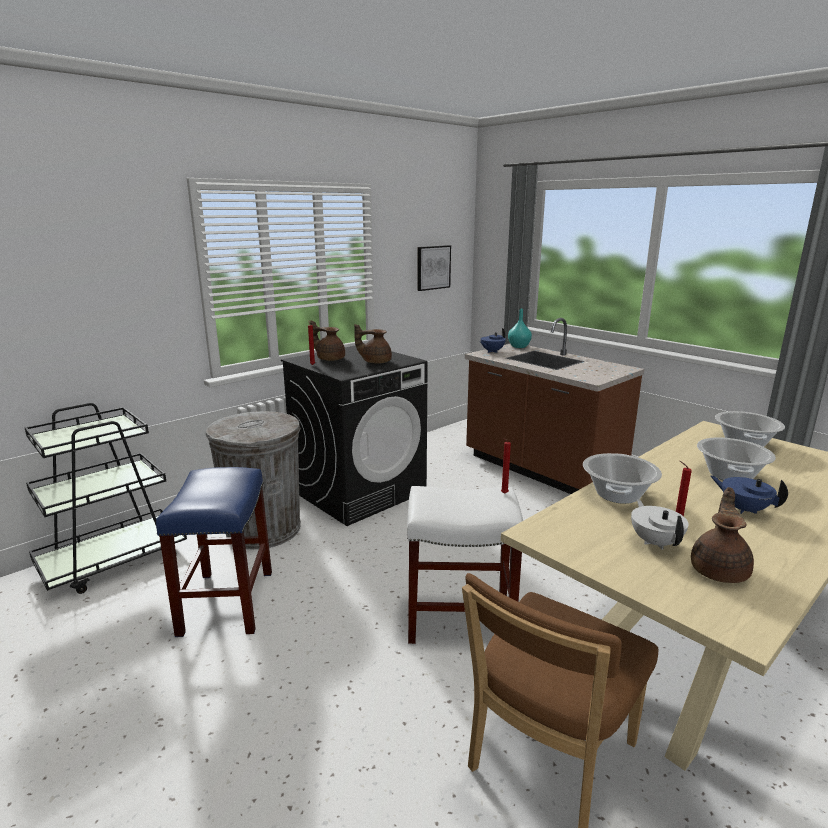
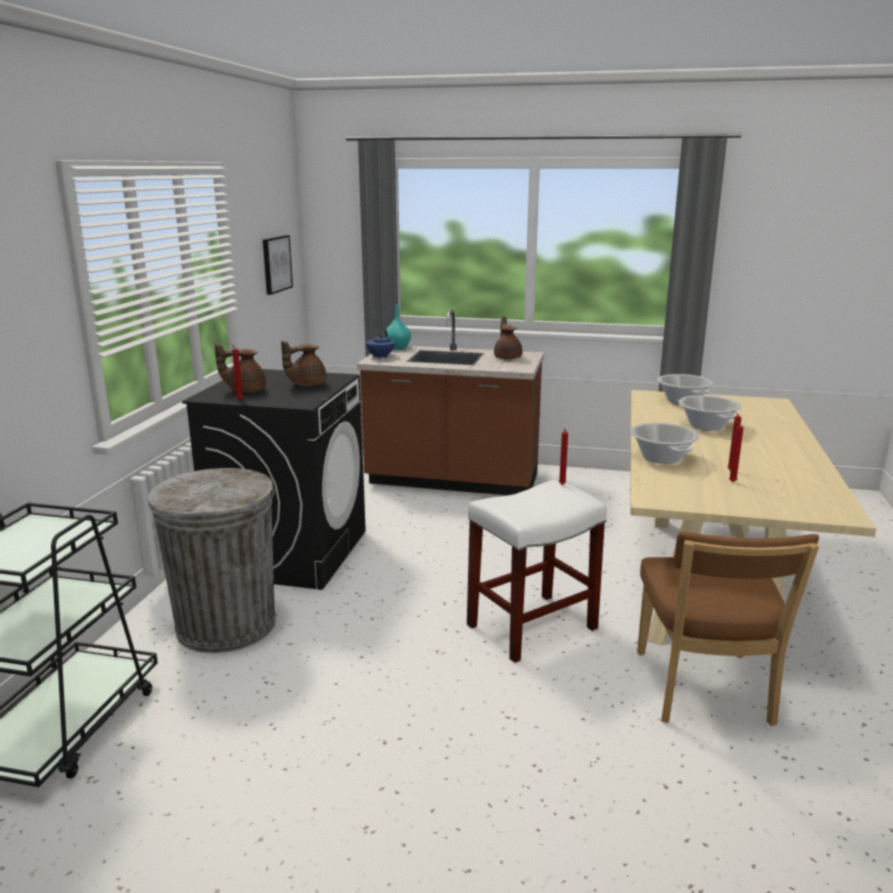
camera: 35 degrees left, 0 degrees up
blue stool [156,467,272,637] -> none
white teapot [631,499,689,550] -> red candle [729,419,744,482]
brown teapot [691,487,754,583] -> brown teapot moved to [494,316,522,360]
blue teapot [711,476,788,514] -> none

